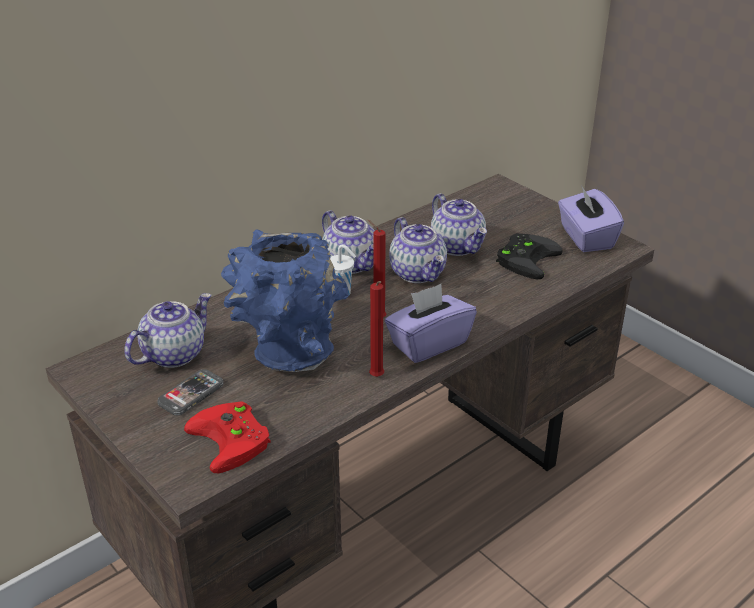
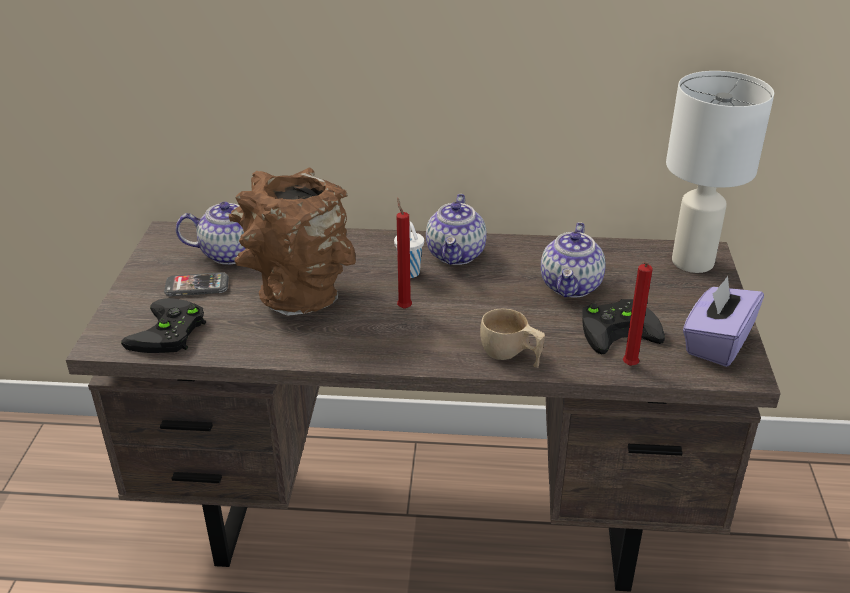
camera: 45 degrees right, 0 degrees up
red game controller [184,401,271,473] -> black game controller [121,298,206,353]
blue vase [221,229,349,372] -> brown vase [229,167,356,316]
red candle [369,281,384,377] -> red candle moved to [623,262,653,366]
purple tissue box [385,284,477,363] -> none
teapot [389,217,447,283] -> none
none -> beige cup [480,309,545,368]
none -> white table lamp [666,71,774,273]

